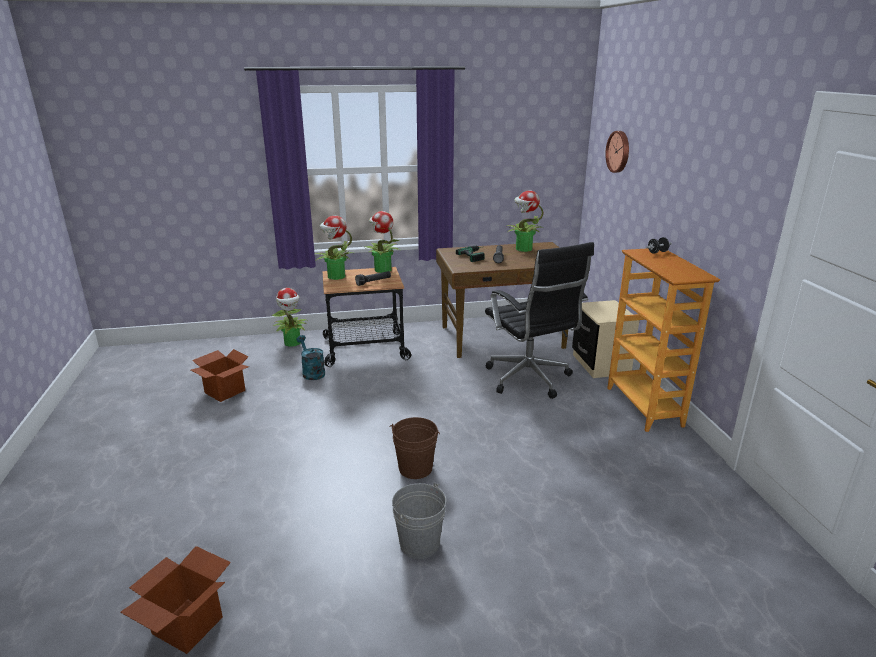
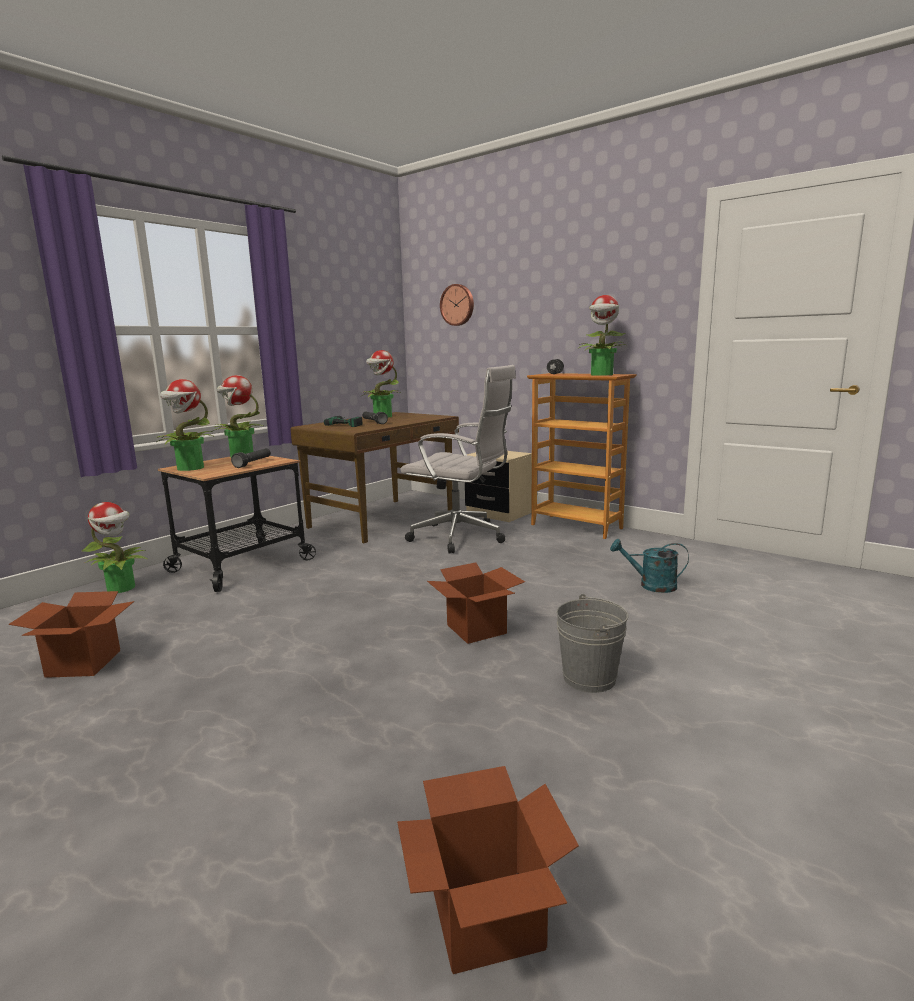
camera: 40 degrees left, 10 degrees down
turquoise watering can [296,335,325,380] -> turquoise watering can moved to [610,539,689,593]
brown bucket [389,417,440,479] -> cardboard box [427,562,525,644]
black office chair [485,242,594,399] -> white office chair [400,365,516,554]
none -> potted plant [579,295,626,376]

